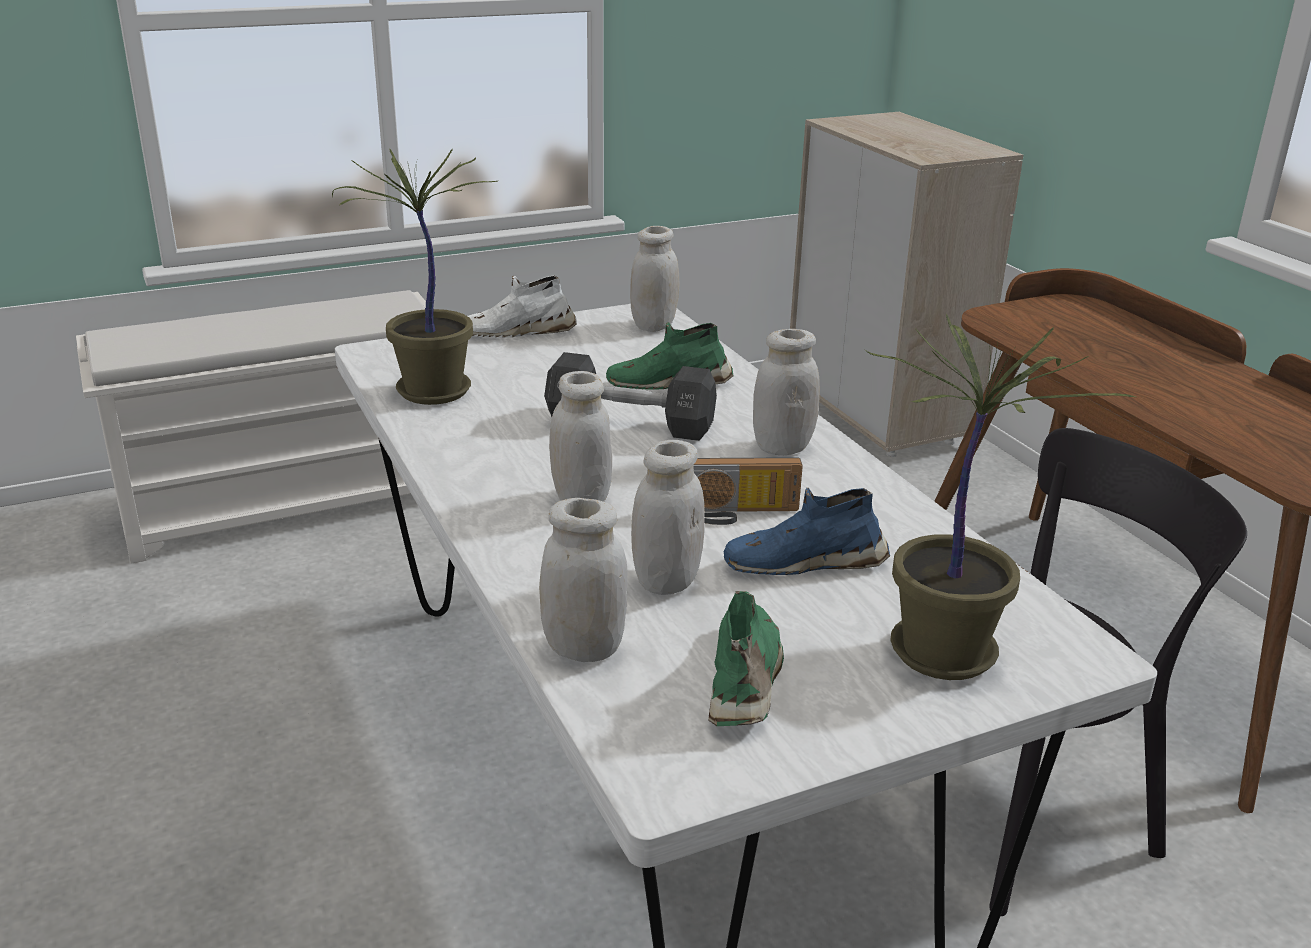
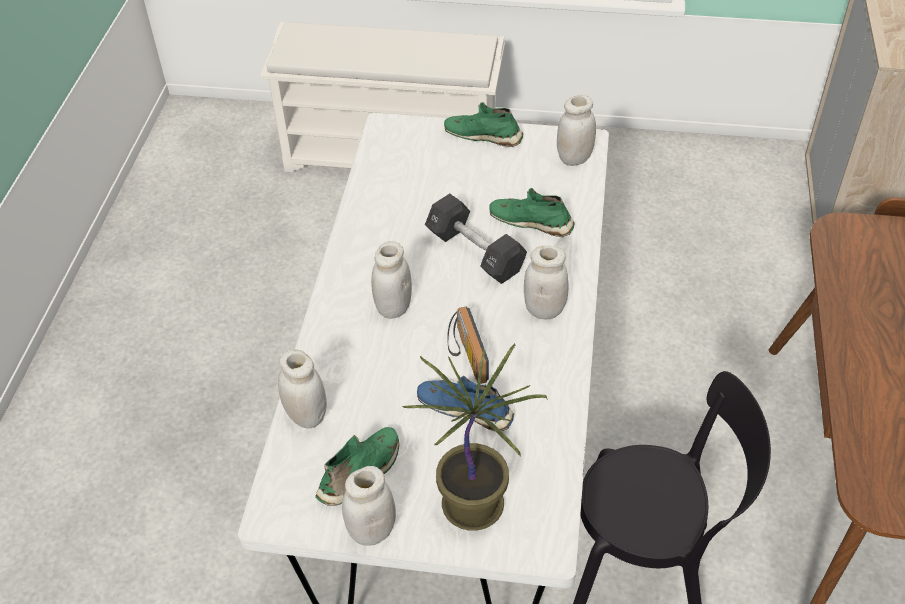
camera: 35 degrees right, 20 degrees up
potted plant [332,148,499,405] -> none
white shoe [468,275,577,338] -> green shoe [444,102,523,147]
white jar [631,440,705,595] -> white jar moved to [342,466,396,545]
radio [693,457,803,525] -> radio turned 45 degrees clockwise [447,306,489,384]

